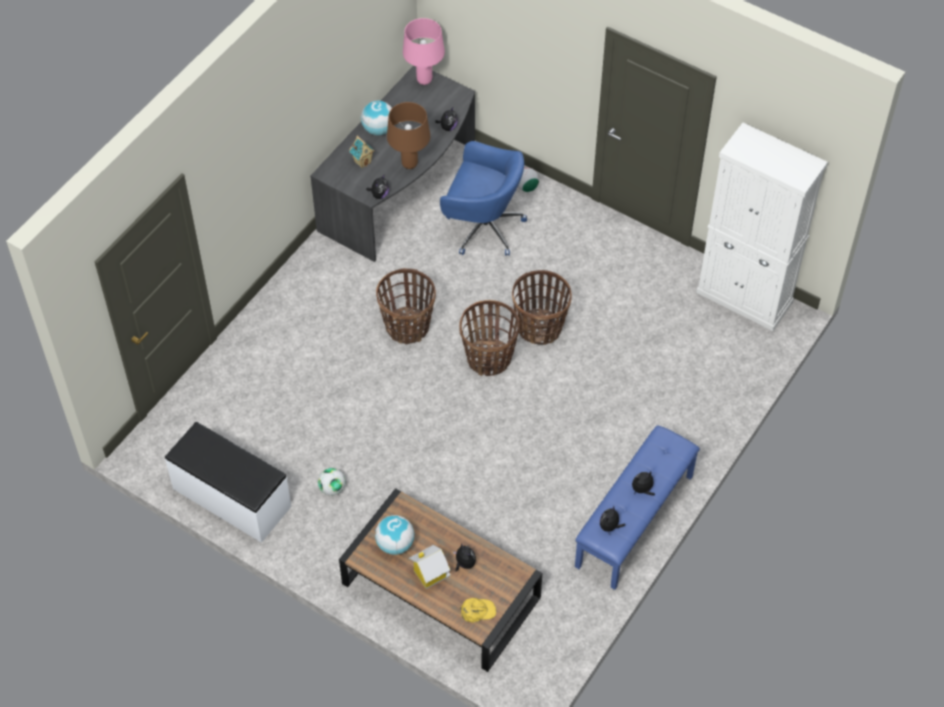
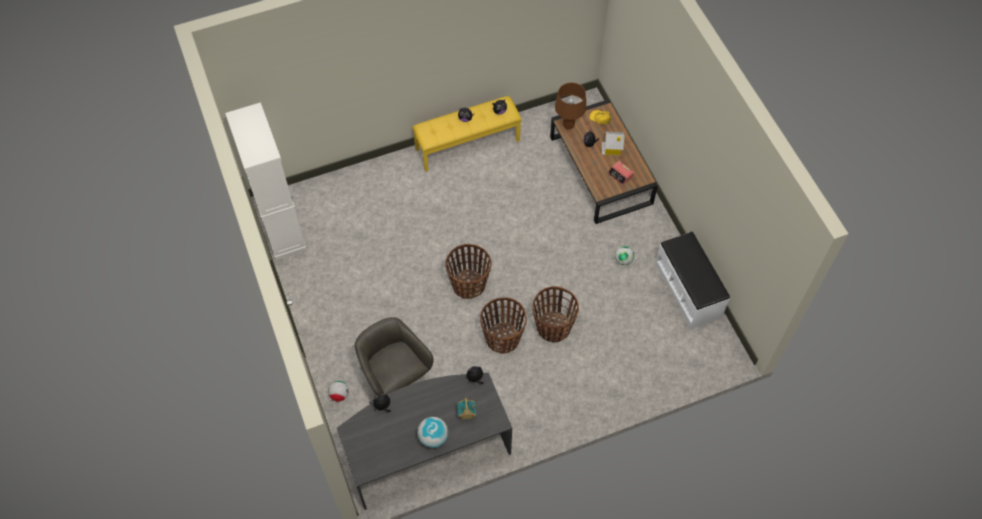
camera: 145 degrees left, 5 degrees up
globe [375,515,414,555] -> alarm clock [608,161,634,185]
brown table lamp [387,102,430,169] -> brown table lamp moved to [555,83,586,129]
pink table lamp [403,18,445,85] -> none
blue office chair [440,141,527,256] -> grey office chair [354,317,434,404]
basket [512,270,572,345] -> basket moved to [532,286,579,343]
blue bench [575,425,700,590] -> yellow bench [412,96,522,172]

